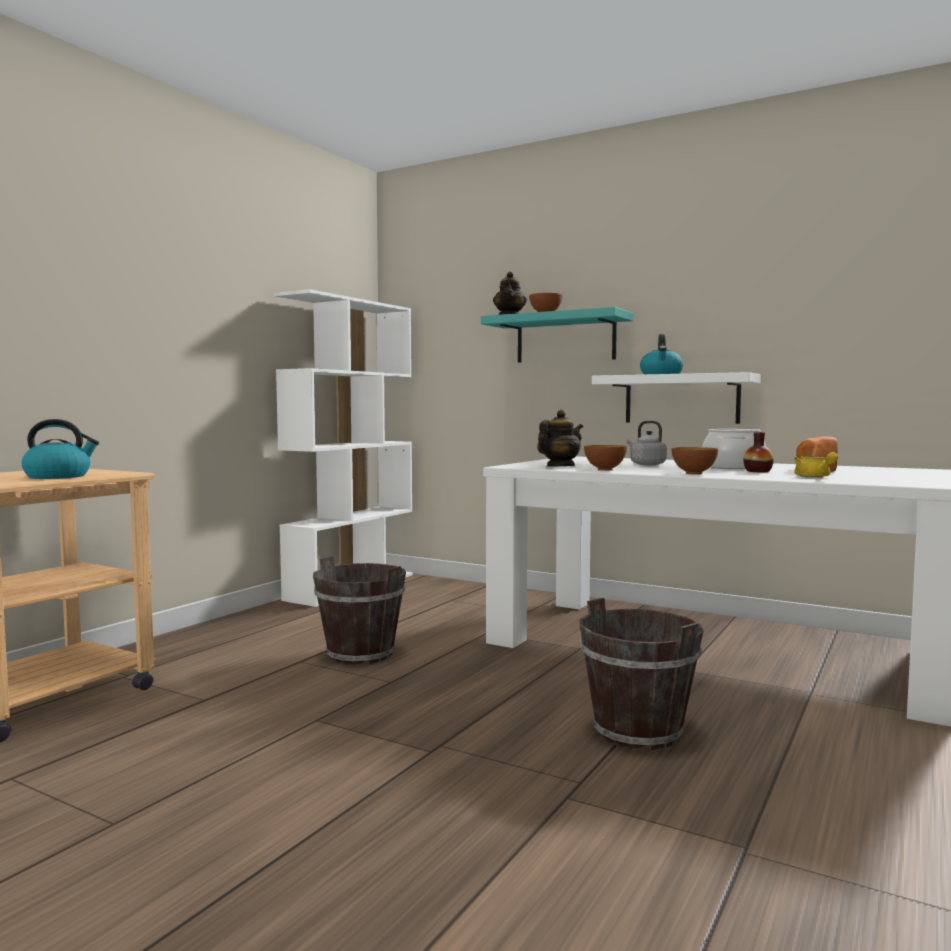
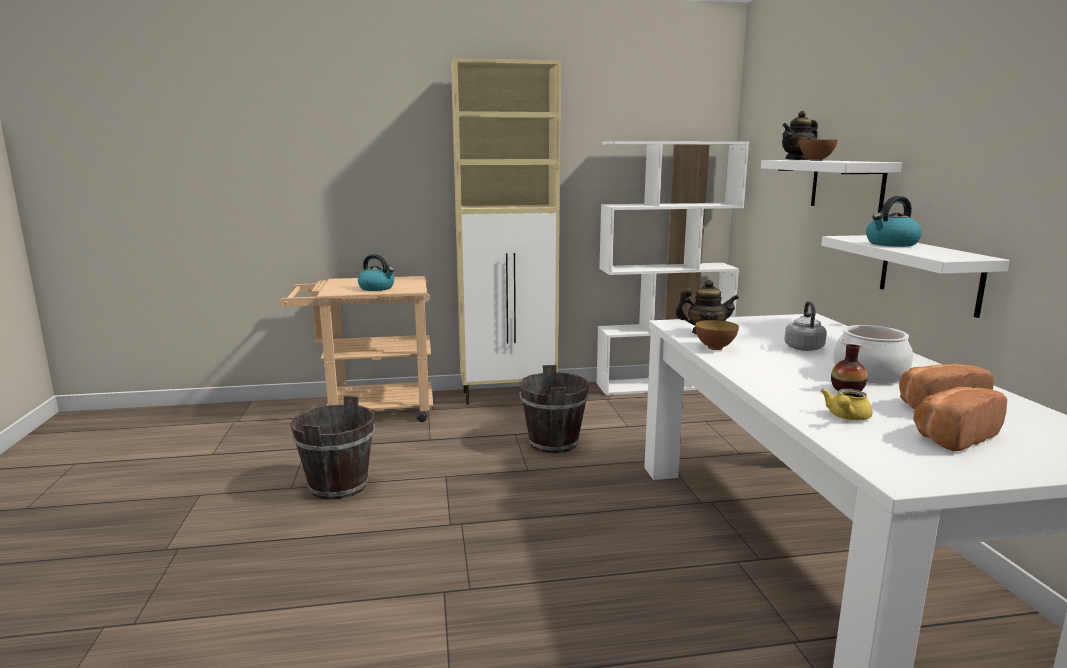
camera: 50 degrees right, 10 degrees up
turquoise shelf [481,307,633,363] -> white shelf [761,160,902,213]
brown bucket [580,598,704,750] -> brown bucket moved to [290,396,375,500]
bowl [672,447,718,475] -> none
none -> beige cabinet [451,58,561,405]
none -> bread [913,387,1007,451]

